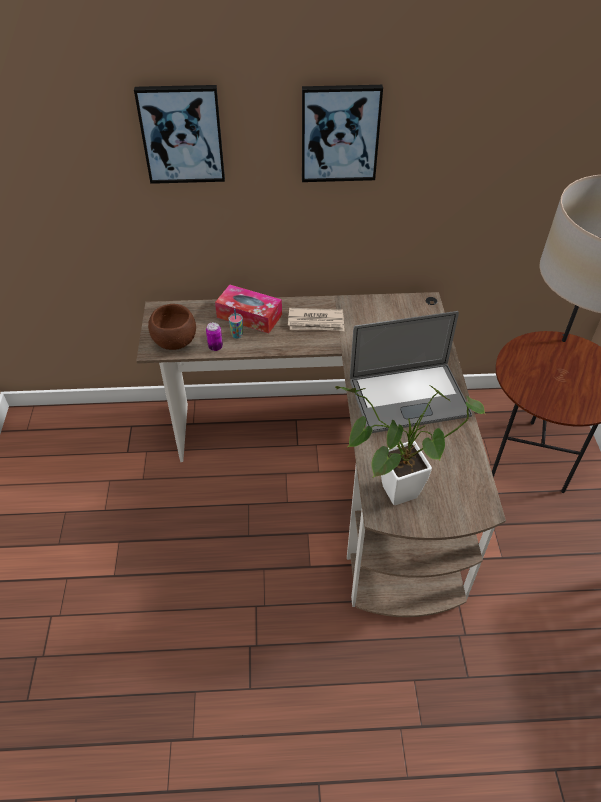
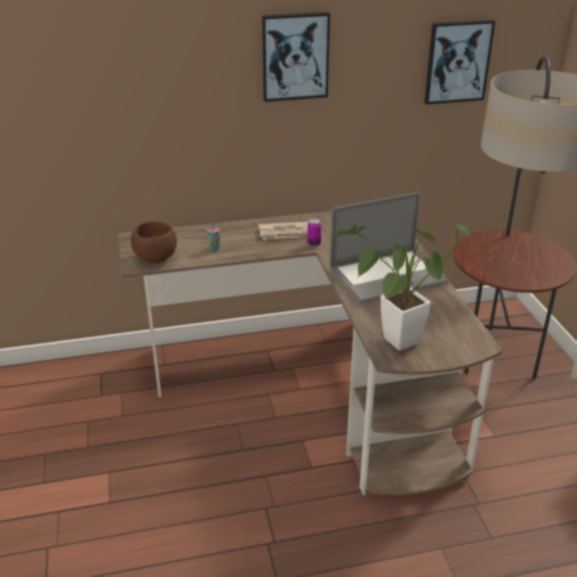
camera: 10 degrees left, 15 degrees down
picture [134,85,225,184] -> picture moved to [424,20,495,104]
can [206,322,223,351] -> can moved to [307,219,322,247]
tissue box [215,285,282,333] -> none

